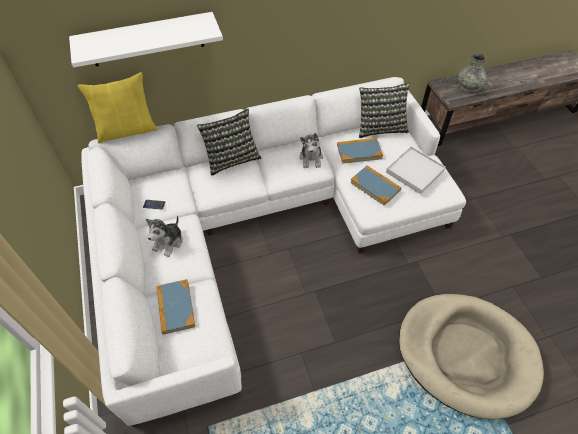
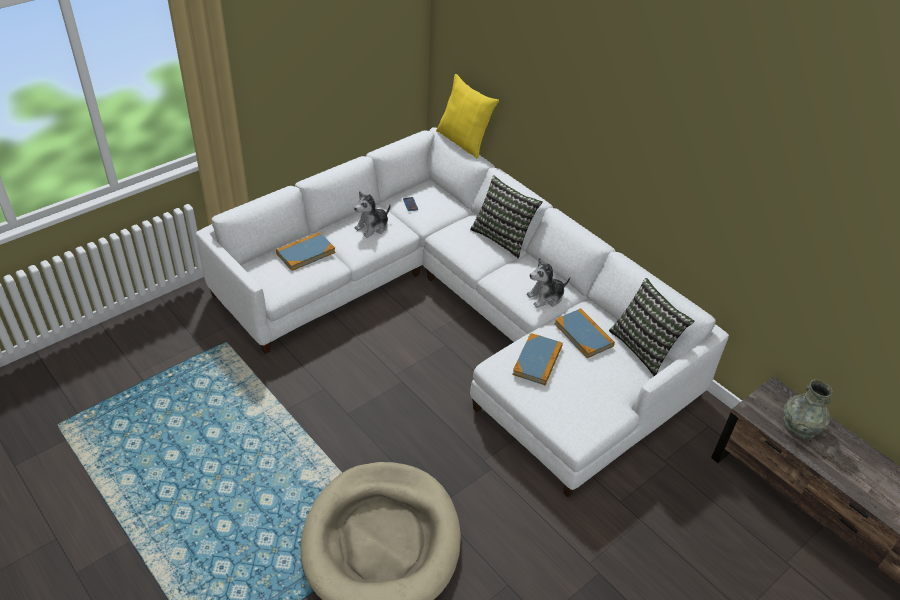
camera: 65 degrees right, 10 degrees down
white shelf [69,12,223,68] -> none
plush toy [146,216,183,257] -> plush toy turned 45 degrees counterclockwise [354,191,391,238]
white tray [386,147,446,194] -> none

